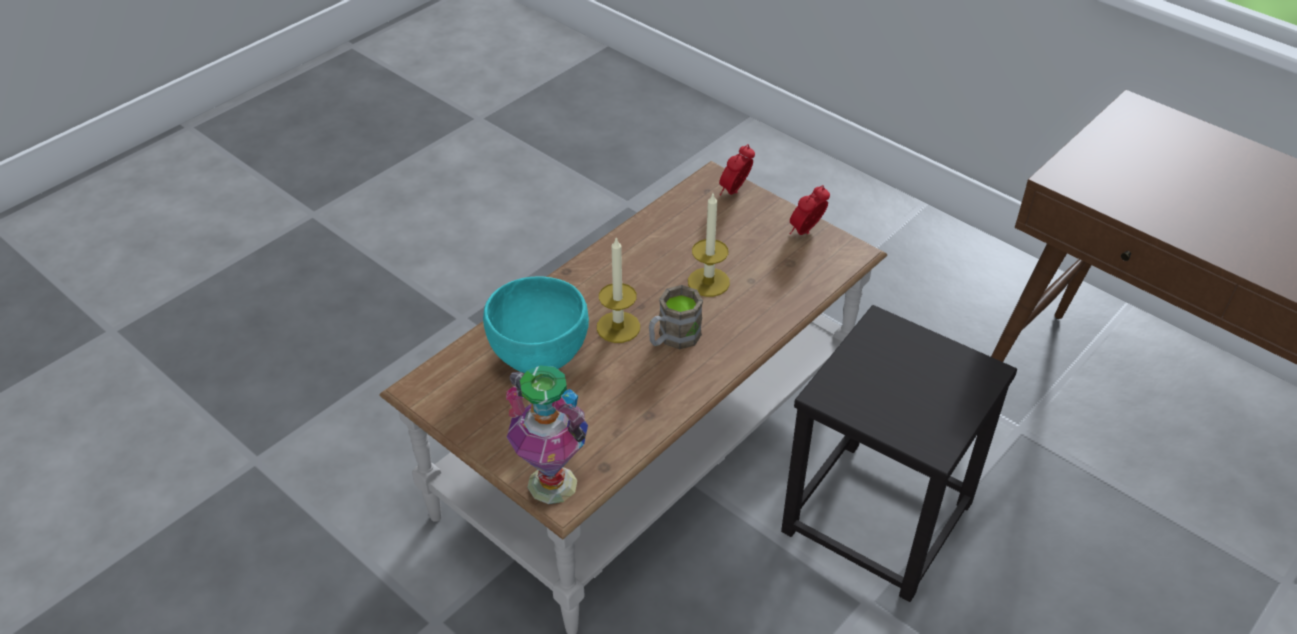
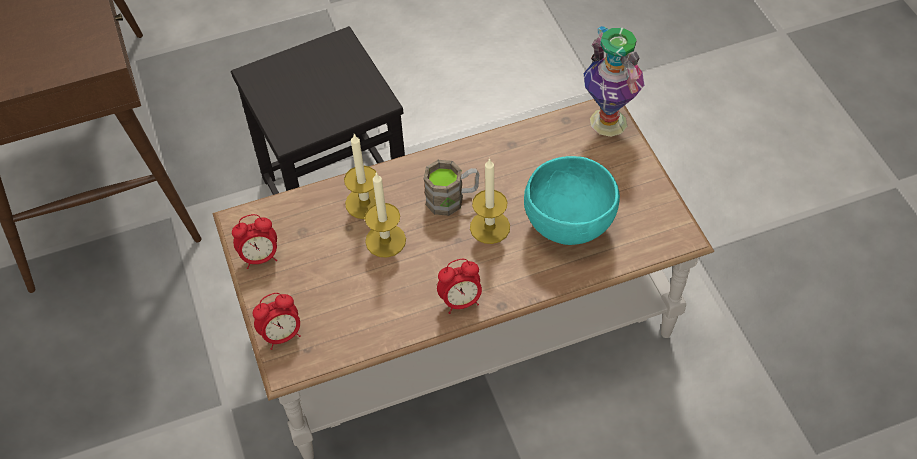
camera: 150 degrees left, 10 degrees up
none -> candle [344,134,378,219]
none -> alarm clock [437,259,482,314]

